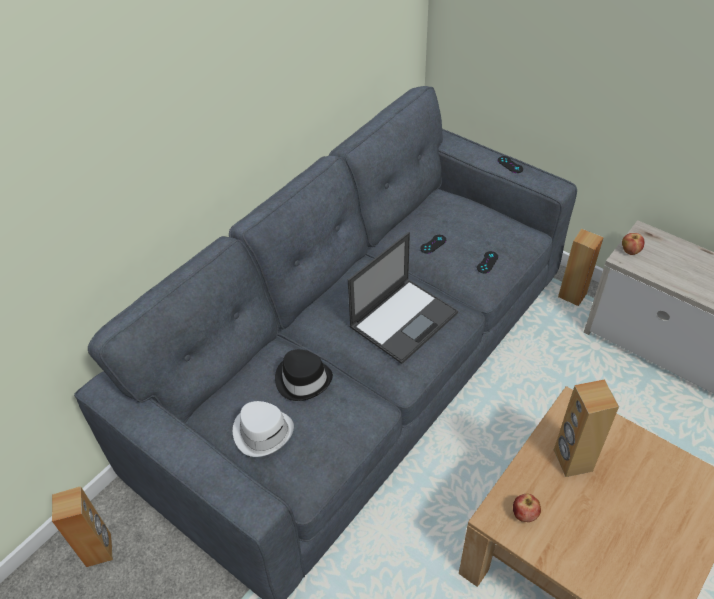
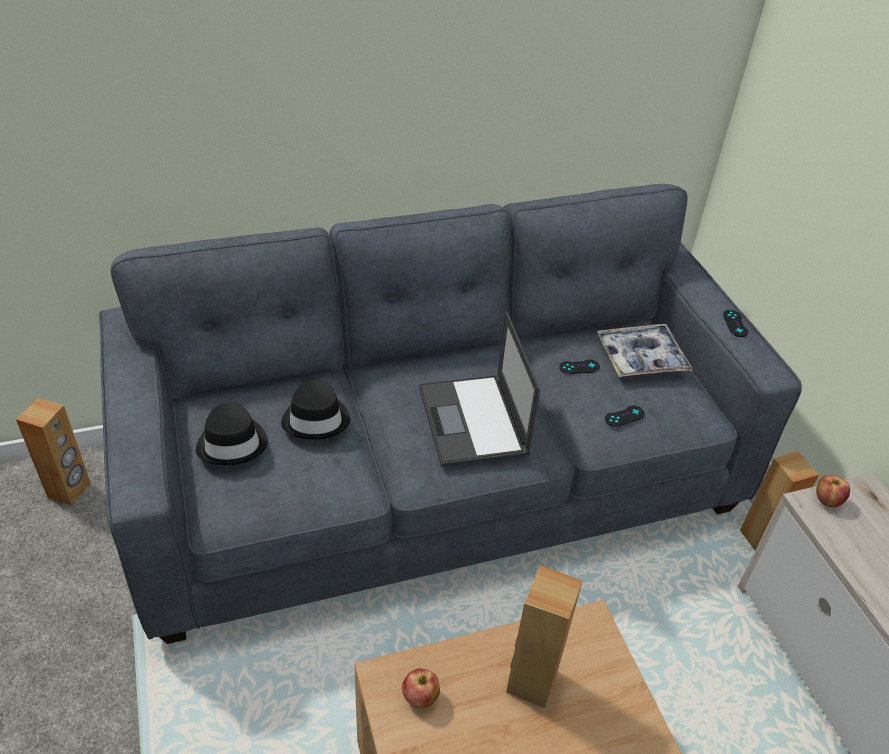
camera: 30 degrees right, 5 degrees down
white hat [233,401,294,457] -> black hat [196,403,268,465]
laptop [348,232,458,364] -> laptop turned 90 degrees clockwise [419,312,540,467]
none -> tray [597,324,693,377]

